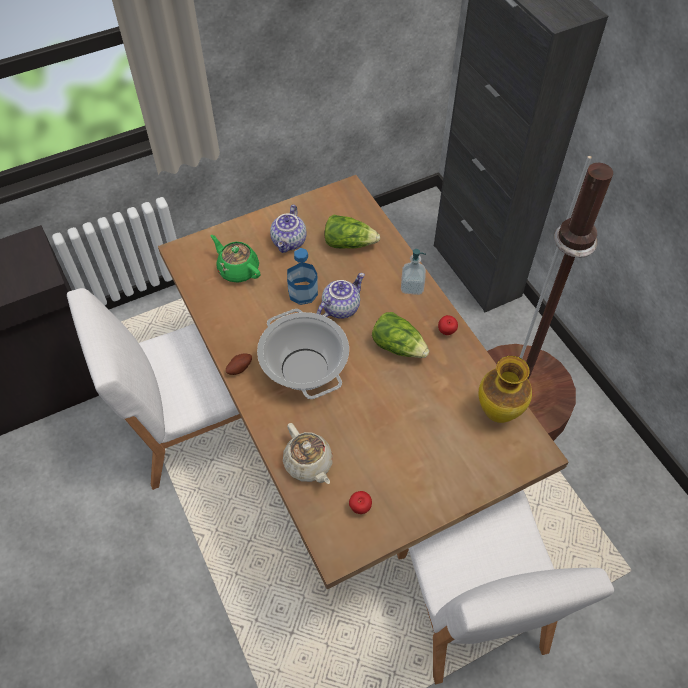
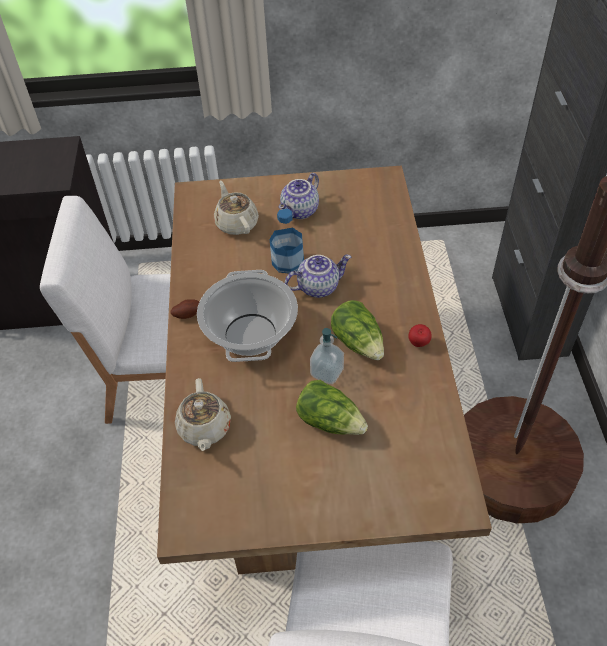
camera: 25 degrees right, 5 degrees down
green teapot [211,235,260,283] -> beige teapot [214,181,259,235]
lettuce [324,215,380,249] -> lettuce moved to [296,380,368,435]
apple [349,491,372,514] -> none
soap dispenser [401,249,426,295] -> soap dispenser moved to [310,328,344,384]
vase [478,356,532,423] -> none

